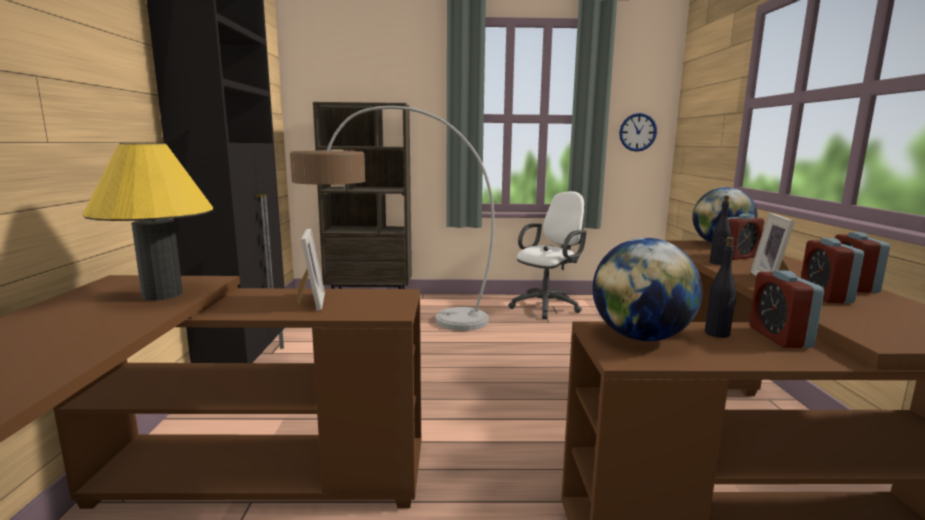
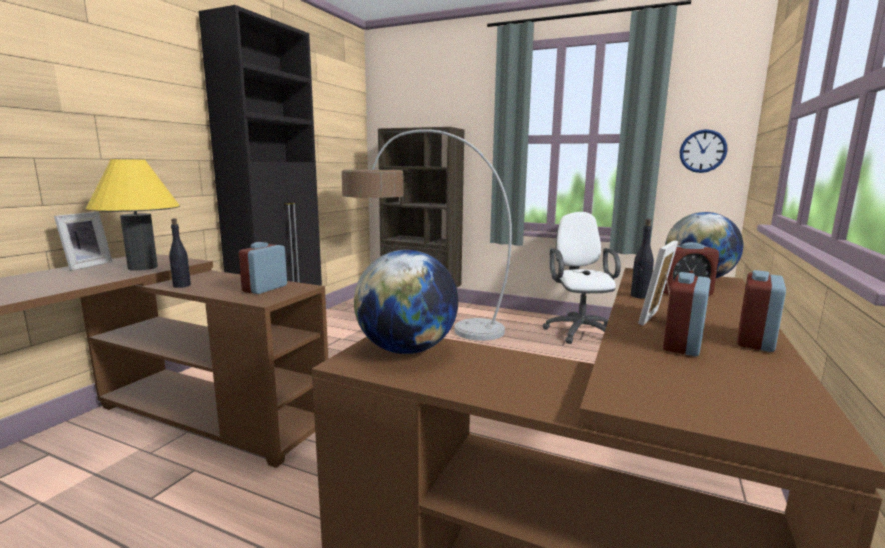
camera: 25 degrees right, 0 degrees up
picture frame [297,229,325,311] -> picture frame moved to [54,212,113,271]
white office chair [508,191,587,319] -> white office chair turned 75 degrees counterclockwise [543,212,621,344]
black bottle [705,237,736,338] -> black bottle moved to [169,218,191,288]
alarm clock [750,270,824,348] -> alarm clock moved to [239,242,287,294]

